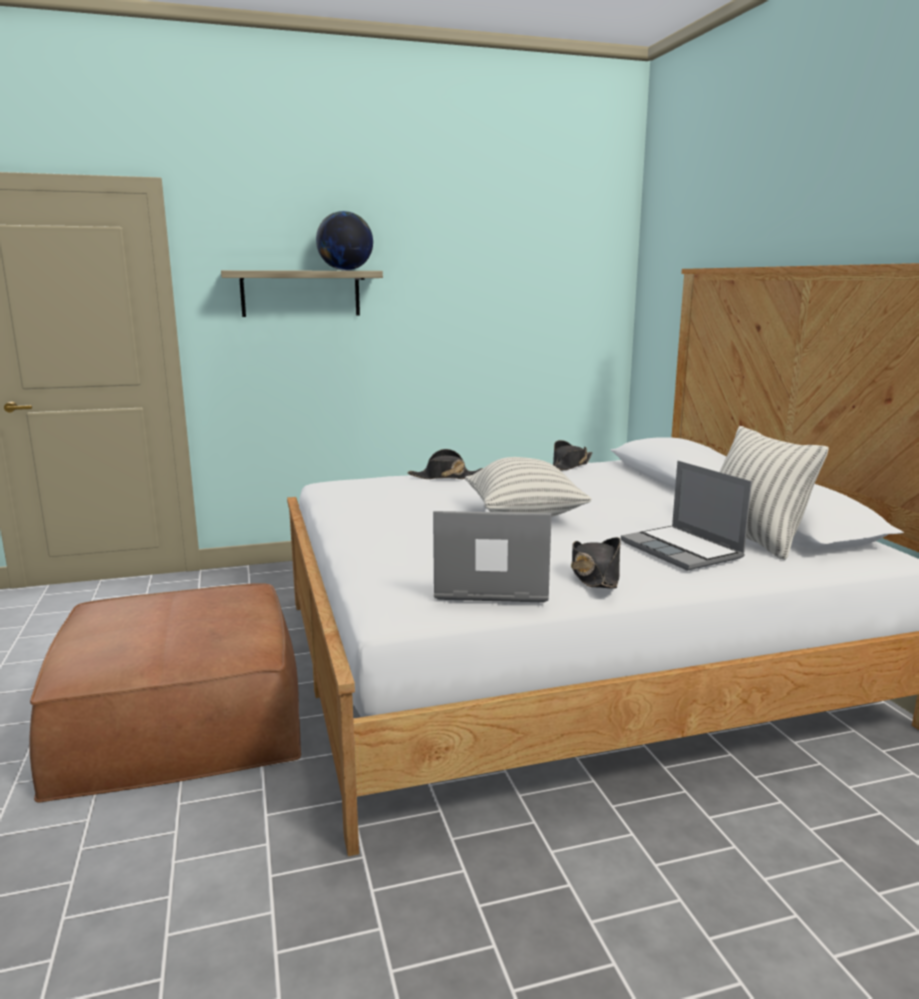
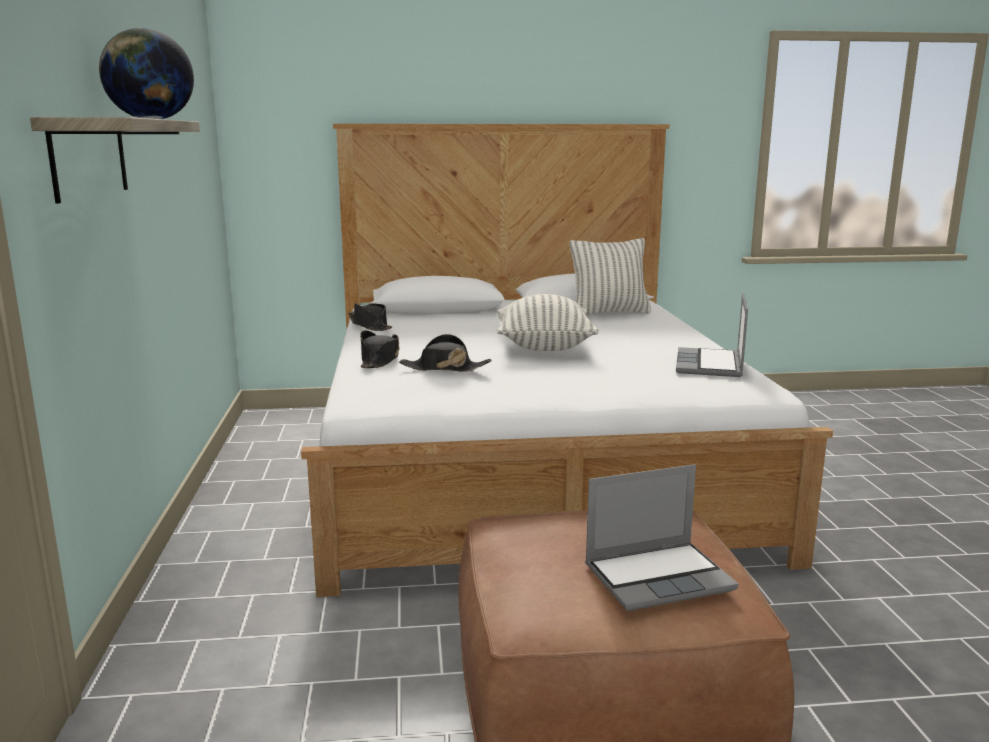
camera: 80 degrees left, 0 degrees up
black hat [571,537,621,589] -> black hat moved to [399,334,492,372]
laptop [621,461,752,571] -> laptop moved to [585,464,738,611]

